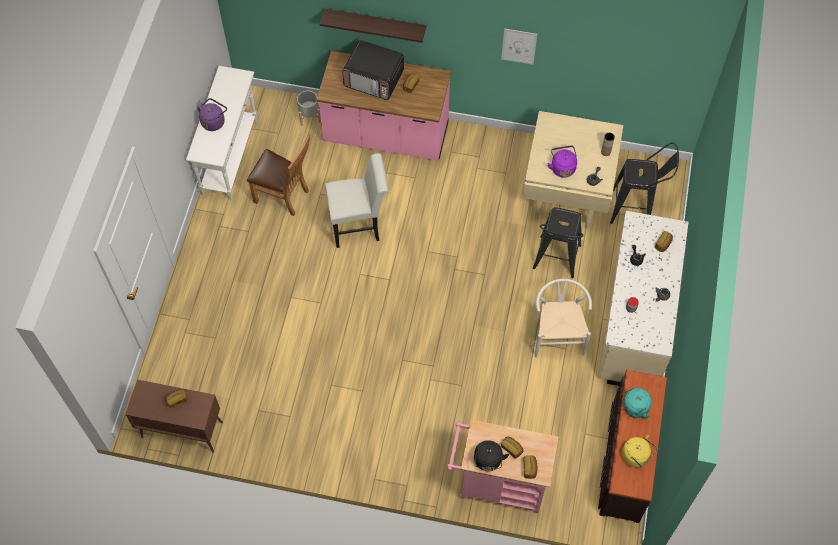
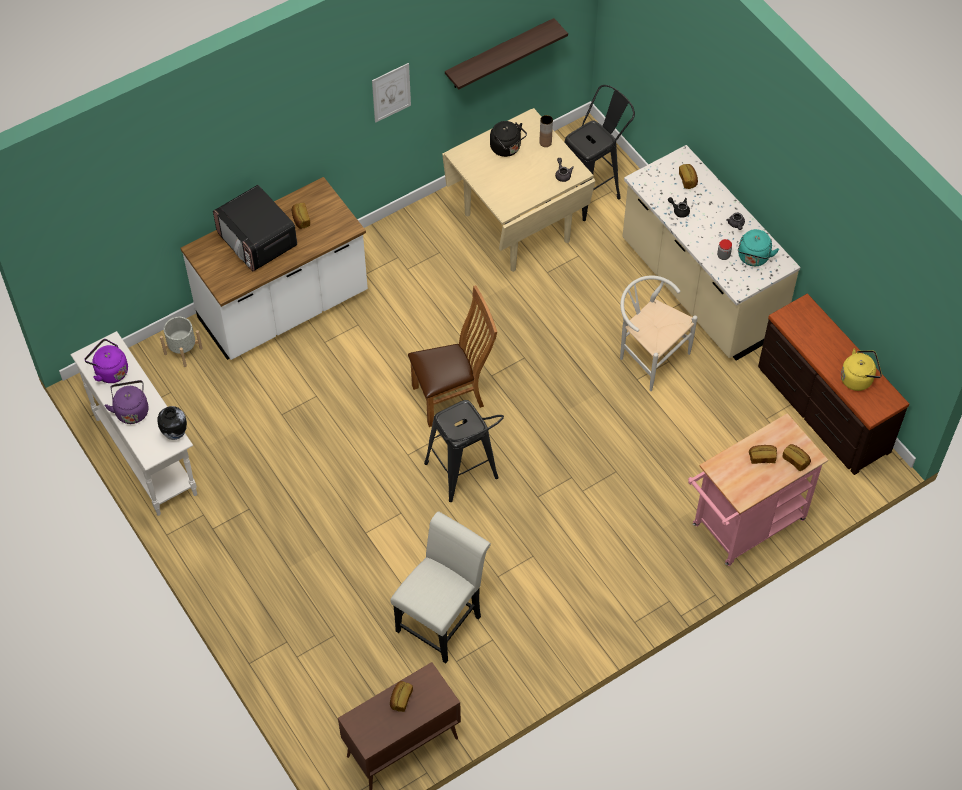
camera: 45 degrees left, 5 degrees down
brown chair [247,133,311,216] -> brown chair moved to [408,285,497,427]
pink counter [316,51,451,161] -> white counter [181,177,368,360]
shelf [320,8,426,43] -> shelf moved to [445,18,568,90]
white chair [325,153,389,248] -> white chair moved to [390,512,491,663]
microwave [342,40,404,100] -> microwave turned 75 degrees clockwise [213,185,297,271]
black kettle [474,440,509,471] -> black kettle moved to [490,121,527,157]
black stool [533,207,583,278] -> black stool moved to [424,400,504,502]
purple kettle [547,145,577,178] -> purple kettle moved to [84,339,128,383]
turquoise kettle [620,388,652,418] -> turquoise kettle moved to [738,229,779,266]
none -> vase [157,406,187,440]

